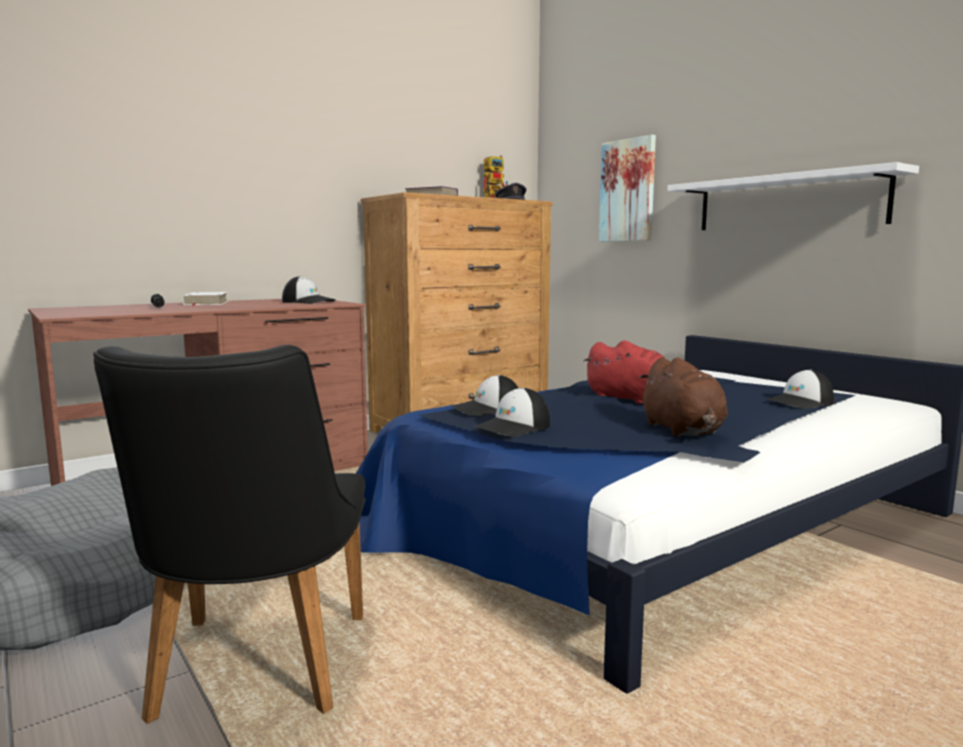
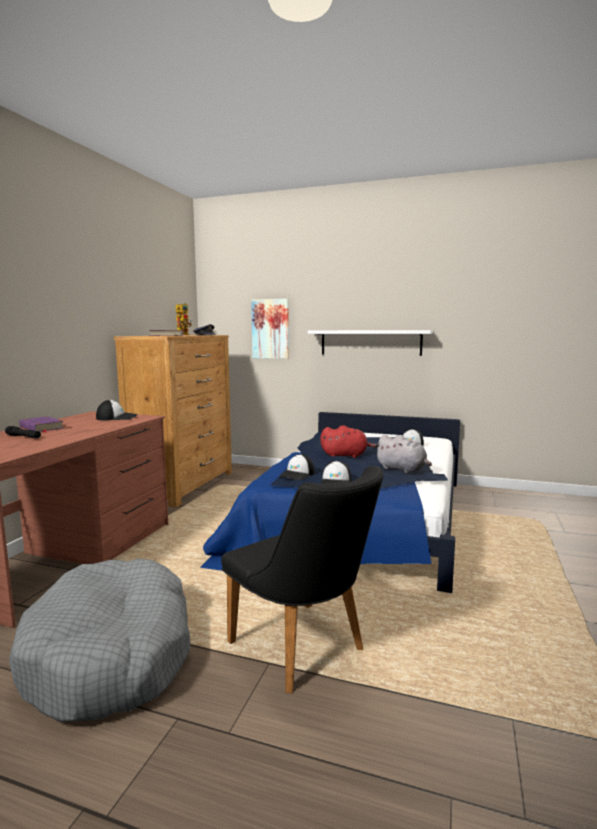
camera: 35 degrees left, 0 degrees up
white book [183,292,228,306] -> purple book [19,416,64,433]
brown plush toy [639,357,728,437] -> grey plush toy [375,435,432,473]

